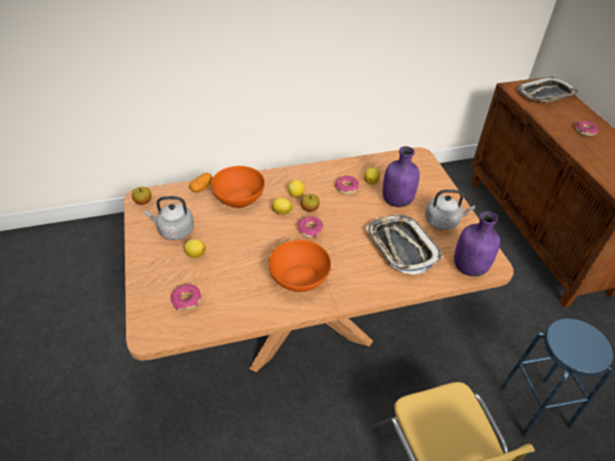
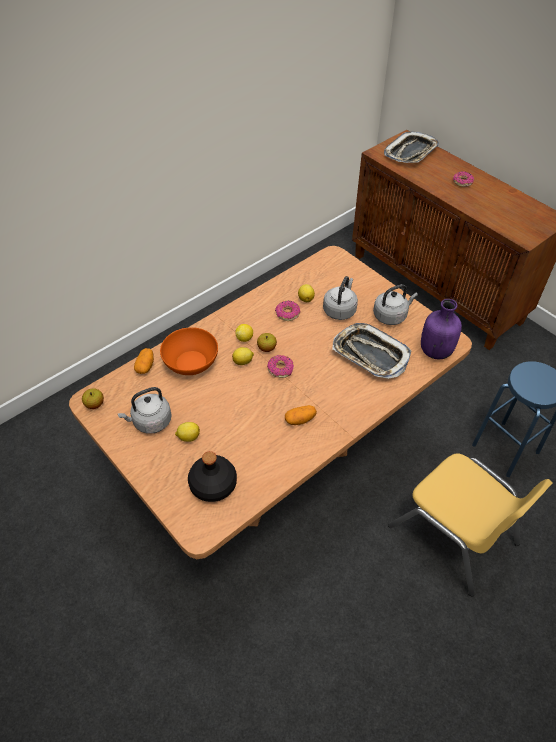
camera: 25 degrees left, 5 degrees up
donut [171,284,202,311] -> black bottle [188,451,237,502]
orange bowl [268,240,331,292] -> potato [285,405,317,425]
purple bottle [383,146,420,207] -> grey kettle [323,276,358,320]

